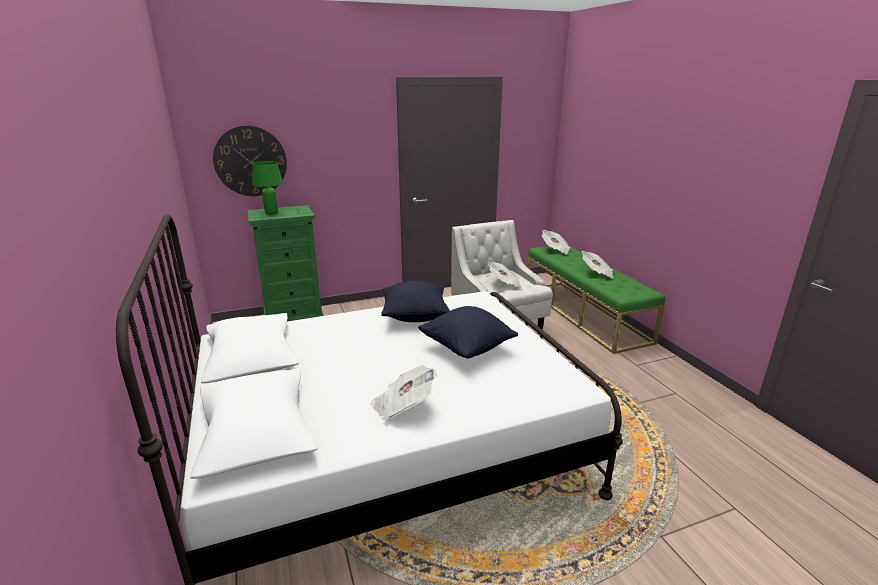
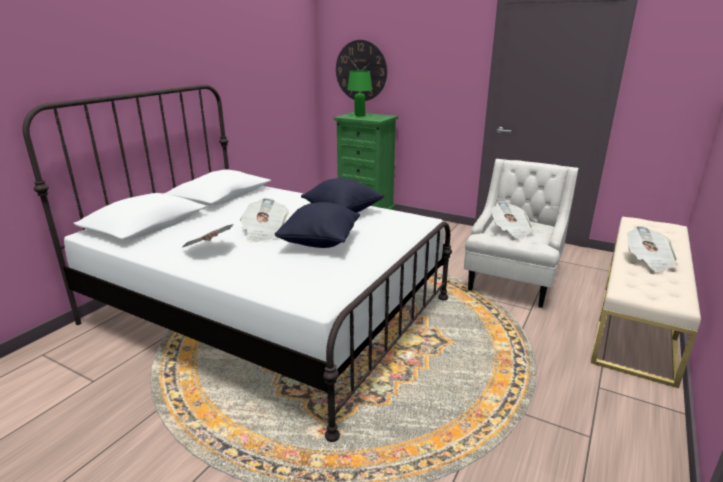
camera: 50 degrees right, 0 degrees up
green bench [527,246,665,354] -> beige bench [591,217,701,388]
newspaper [542,230,571,254] -> newspaper moved to [240,198,289,242]

